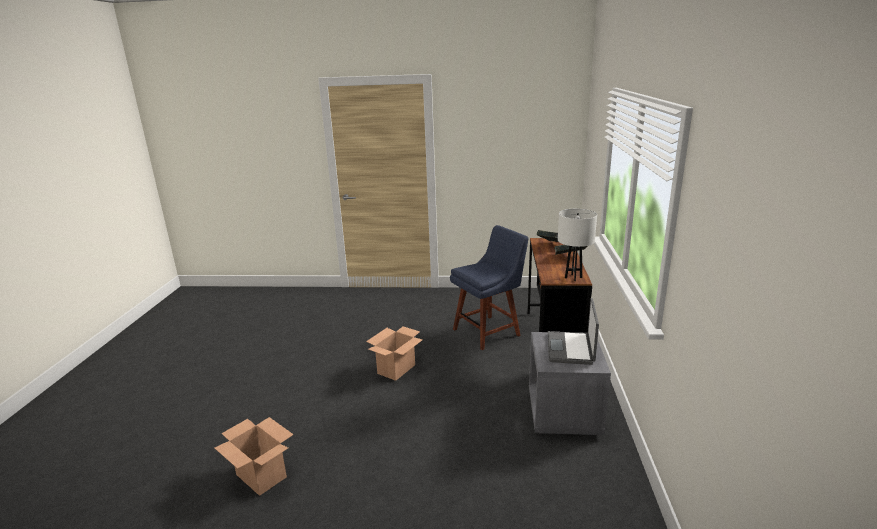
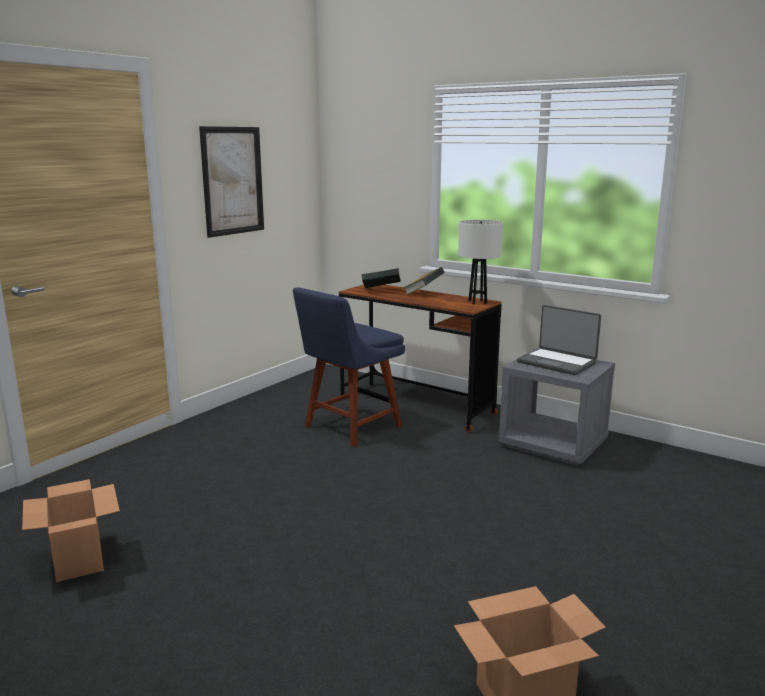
camera: 60 degrees left, 5 degrees down
cardboard box [366,326,423,381] -> cardboard box moved to [22,479,120,582]
blue chair [450,225,529,350] -> blue chair turned 135 degrees counterclockwise [293,287,405,447]
none -> picture [199,126,264,238]

